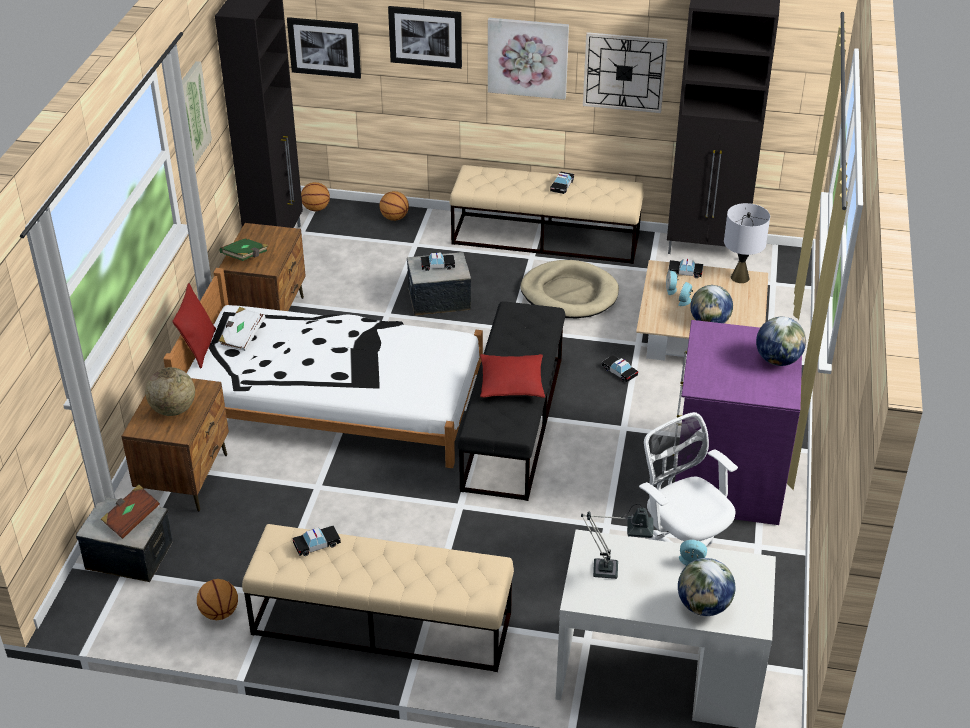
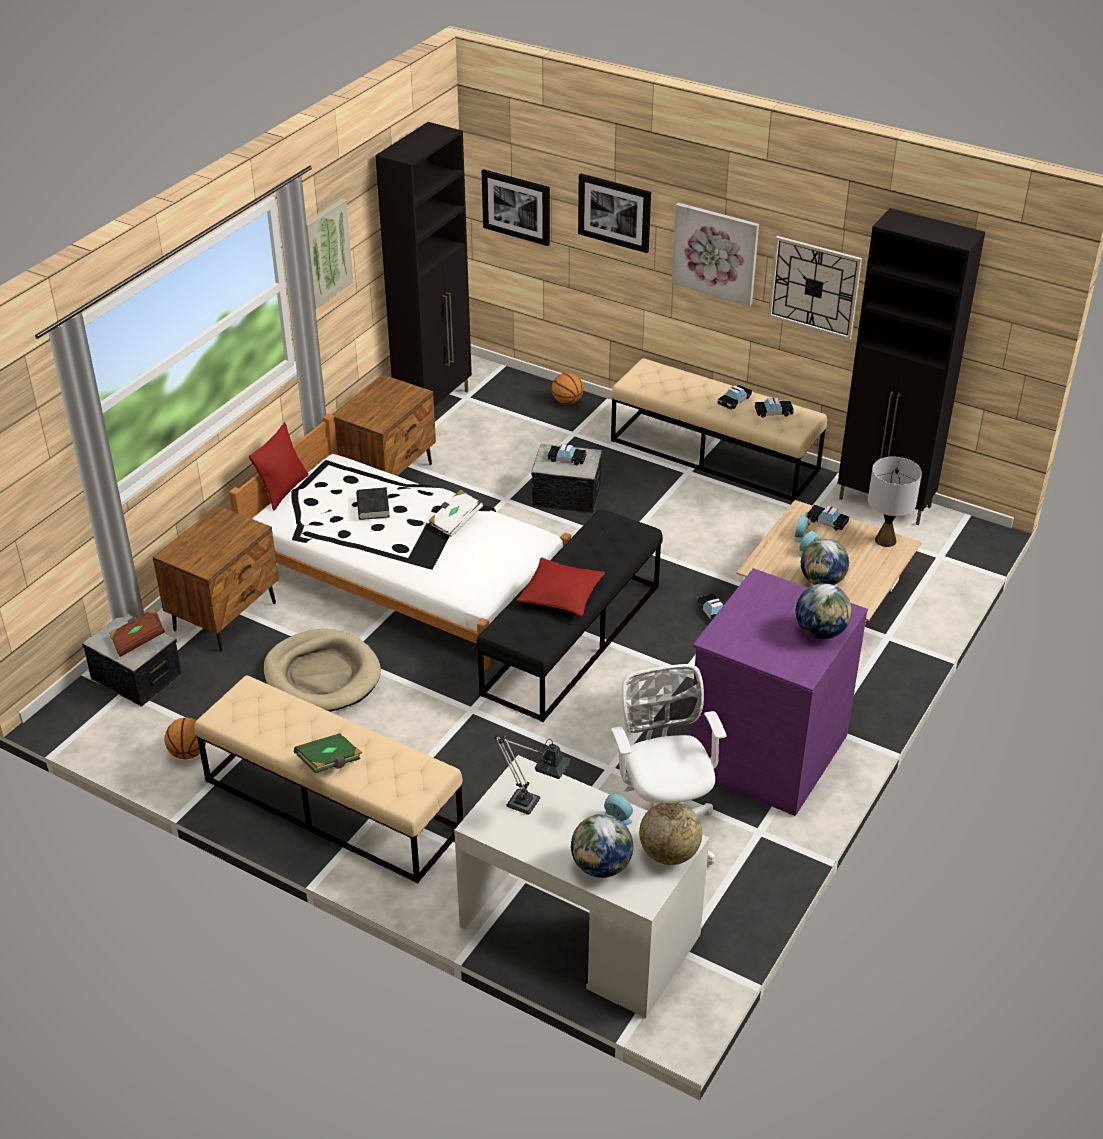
camera: 20 degrees right, 0 degrees up
globe [145,367,195,416] -> globe moved to [639,801,702,865]
white book [219,307,265,351] -> white book moved to [428,490,483,537]
green book [220,238,268,261] -> green book moved to [294,733,362,773]
toy car [293,525,341,556] -> toy car moved to [755,398,794,418]
basketball [301,182,330,211] -> none
beige dog bed [520,260,619,318] -> beige dog bed moved to [264,629,381,712]
none -> black book [356,487,390,520]

